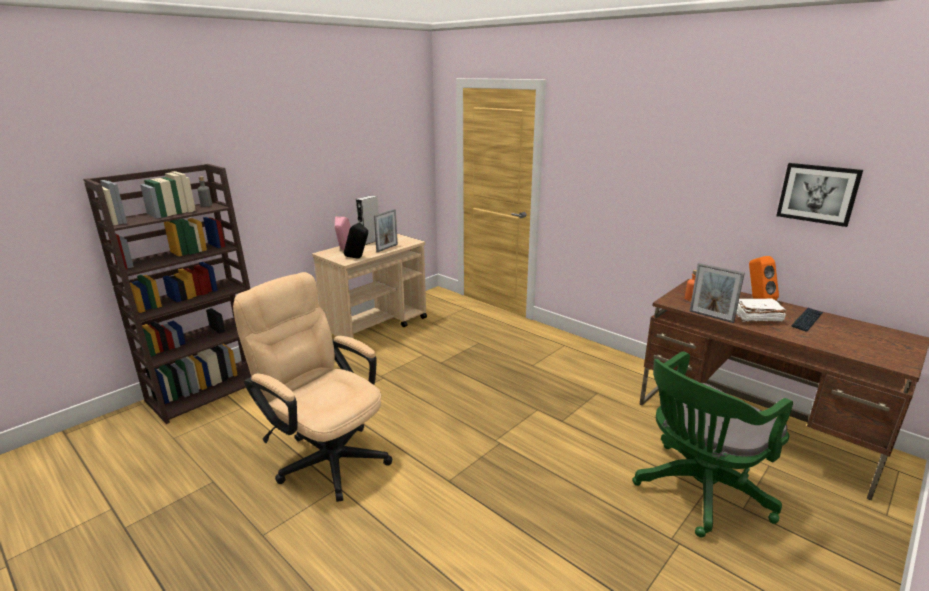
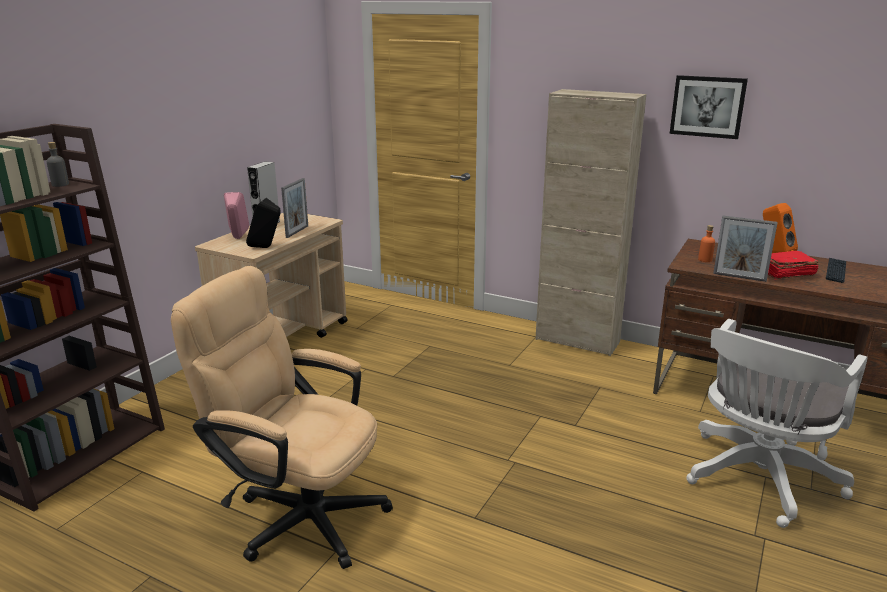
camera: 15 degrees left, 0 degrees up
green office chair [632,351,793,537] -> white office chair [686,319,868,528]
white book [736,299,786,322] -> red book [768,251,819,279]
picture [776,163,863,227] -> picture moved to [670,75,748,139]
none -> beige cabinet [535,89,646,356]

